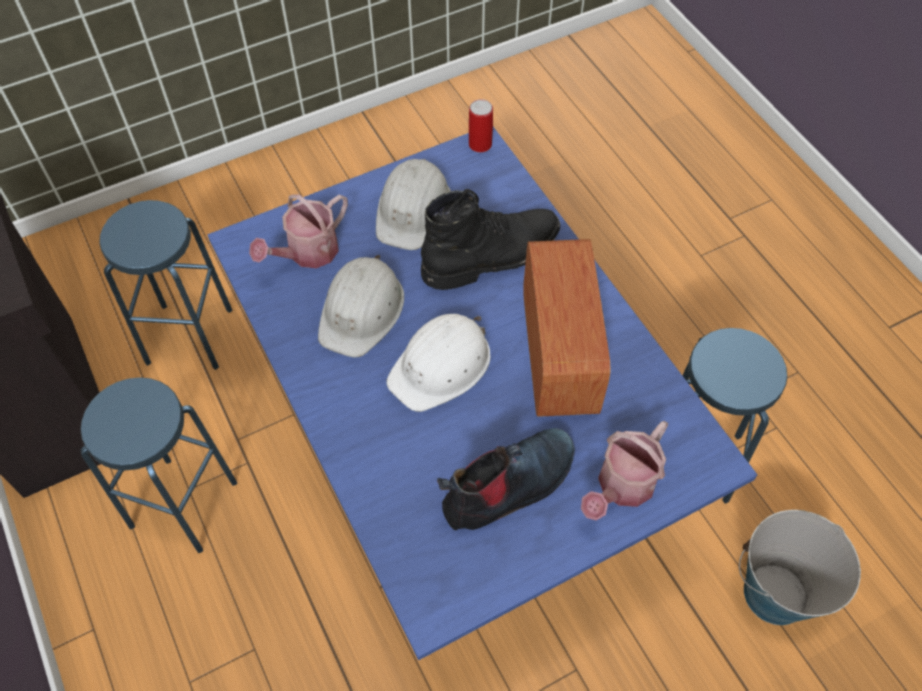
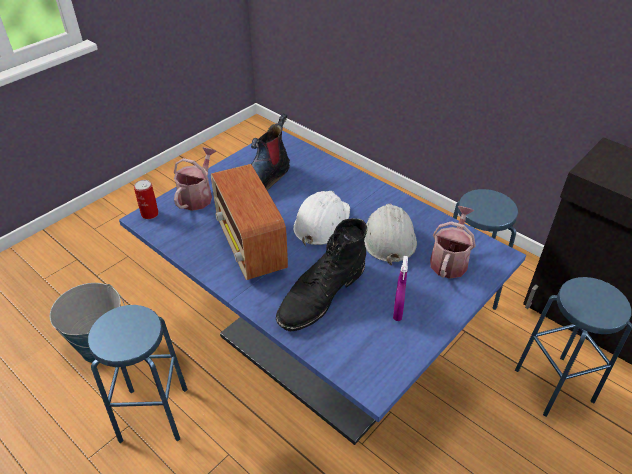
camera: 160 degrees right, 15 degrees down
white hard hat [376,159,451,250] -> purple spray bottle [393,256,408,321]
can [469,99,493,152] -> can moved to [134,180,159,219]

